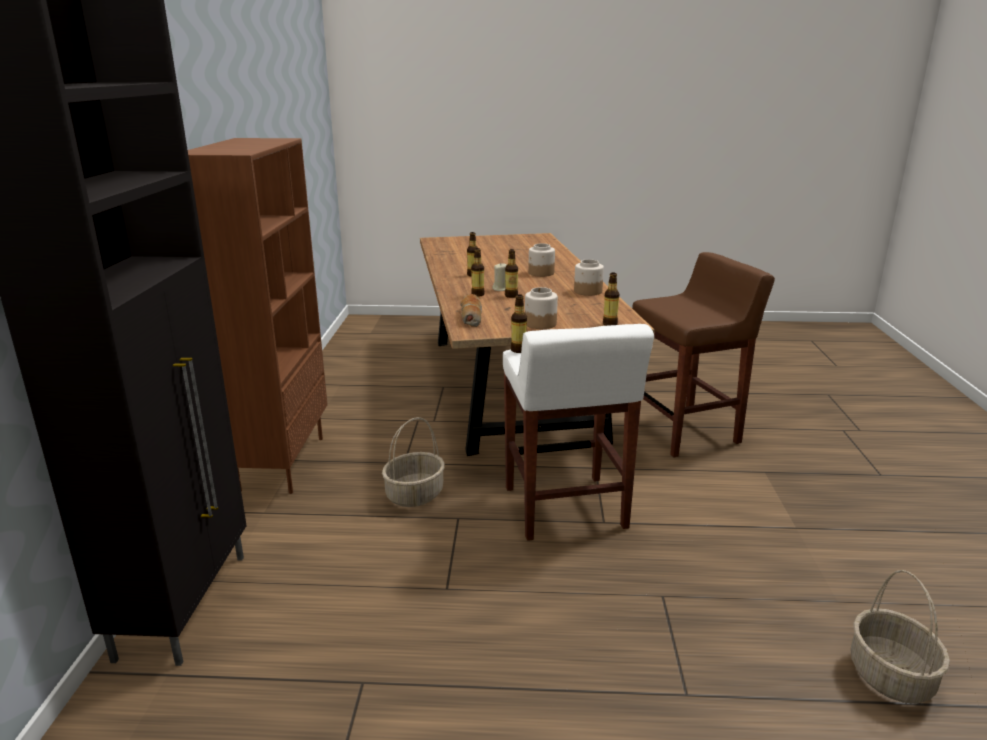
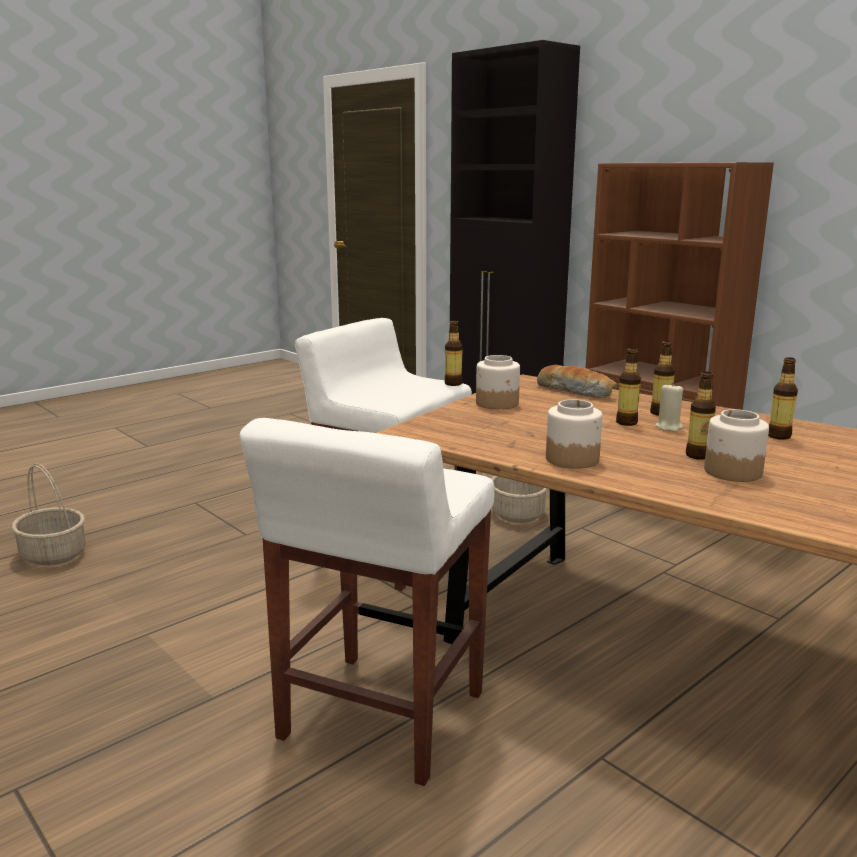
camera: 135 degrees right, 5 degrees down
bottle [603,273,619,326] -> bottle moved to [686,372,716,460]
brown stool [632,252,775,457] -> white stool [240,418,494,786]

